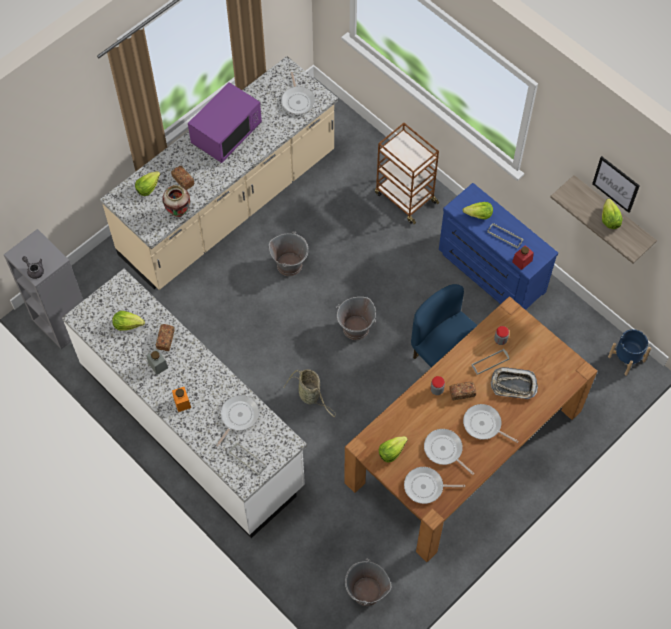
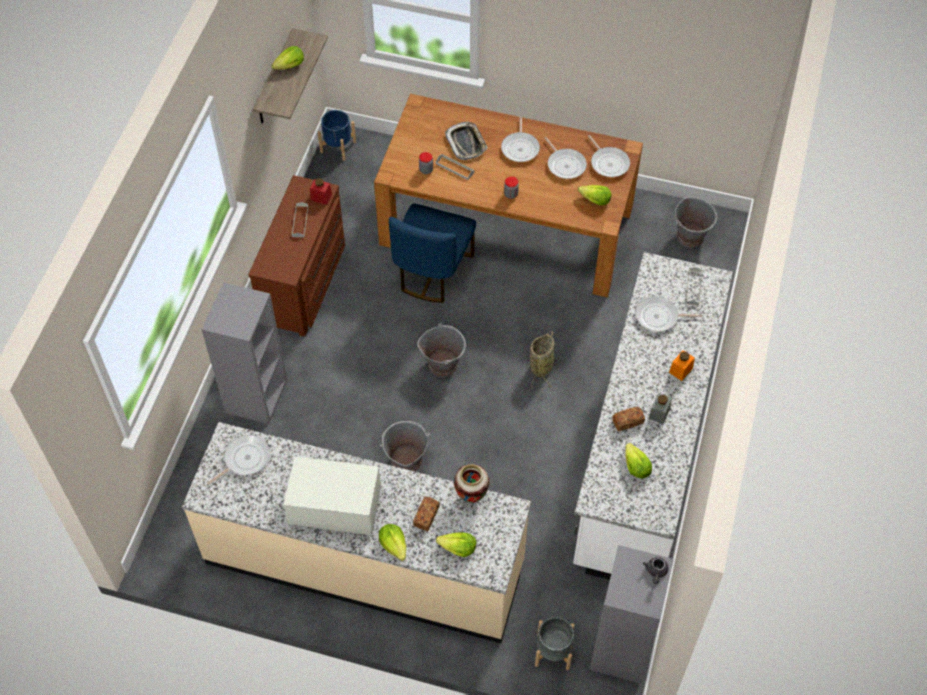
camera: 120 degrees left, 5 degrees down
purple microwave [188,82,262,163] -> white microwave [283,456,381,535]
brown cart [375,123,439,224] -> grey bookcase [202,282,287,424]
frying pan [424,429,475,475] -> frying pan turned 45 degrees counterclockwise [544,137,587,179]
blue dresser [439,183,558,310] -> brown dresser [249,175,345,337]
bread [449,382,476,400] -> none
lettuce [463,202,493,219] -> lettuce moved to [379,524,406,561]
picture [592,156,640,213] -> none
none -> grey planter [535,617,574,670]

